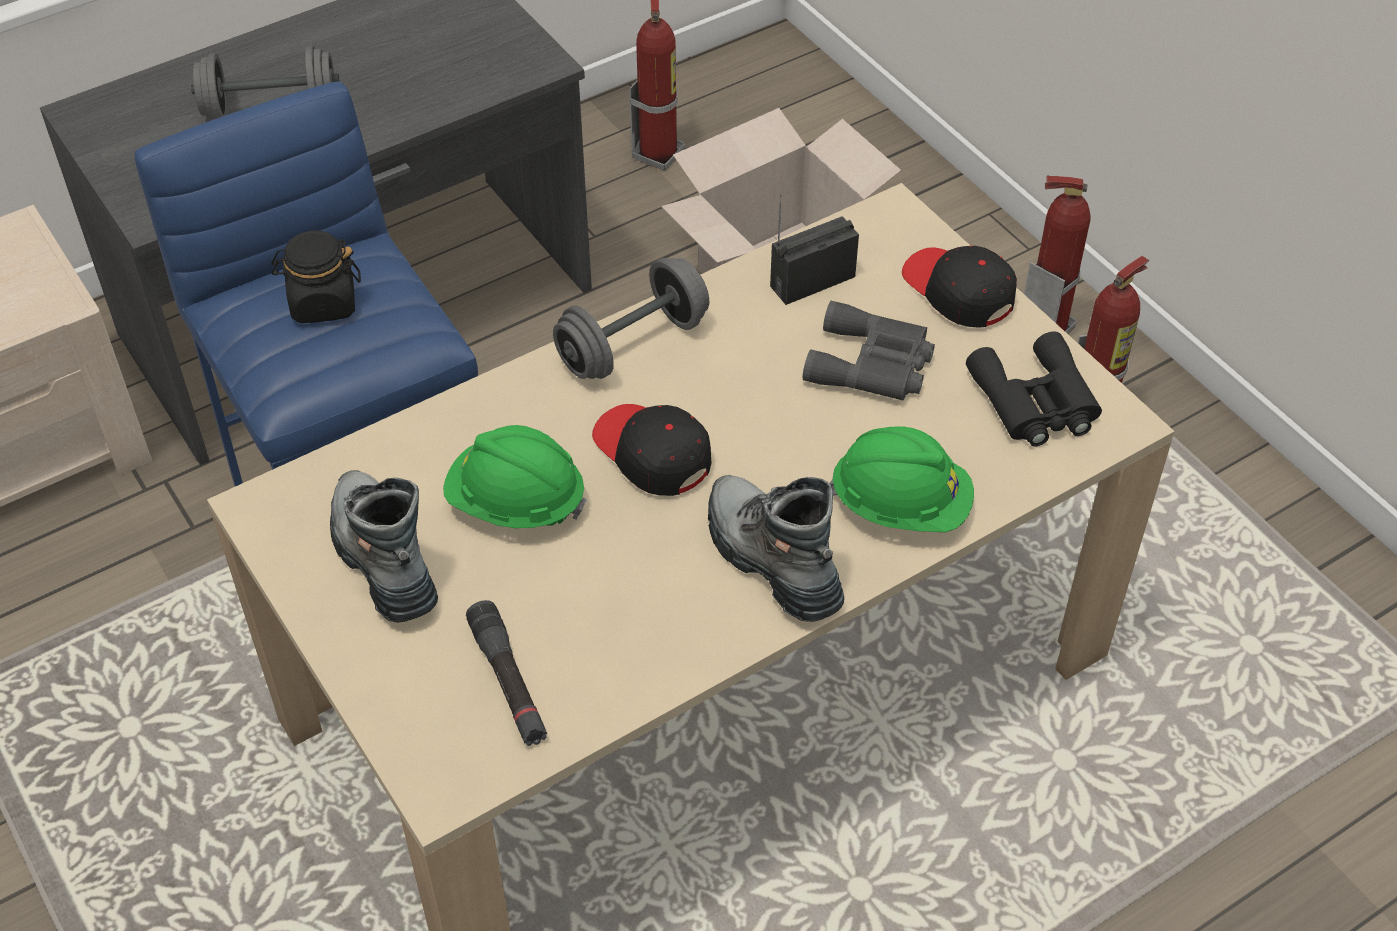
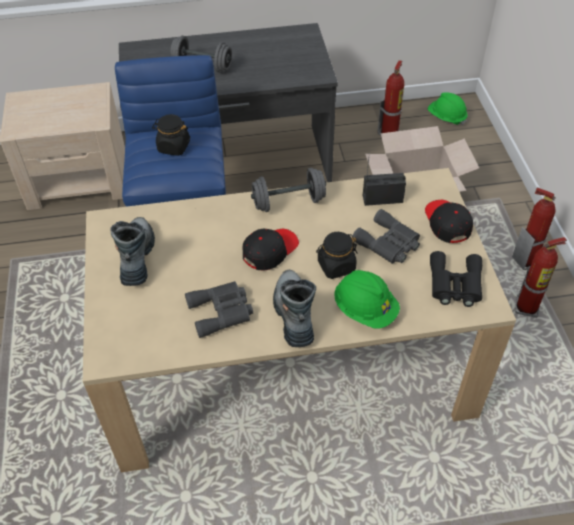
camera: 25 degrees right, 0 degrees up
green hard hat [443,425,587,528] -> green hard hat moved to [428,93,468,125]
black flashlight [466,600,547,746] -> none
black cap [592,404,712,496] -> black cap turned 60 degrees clockwise [243,229,299,270]
none -> grey binoculars [185,281,253,338]
none -> black jar [316,232,358,279]

